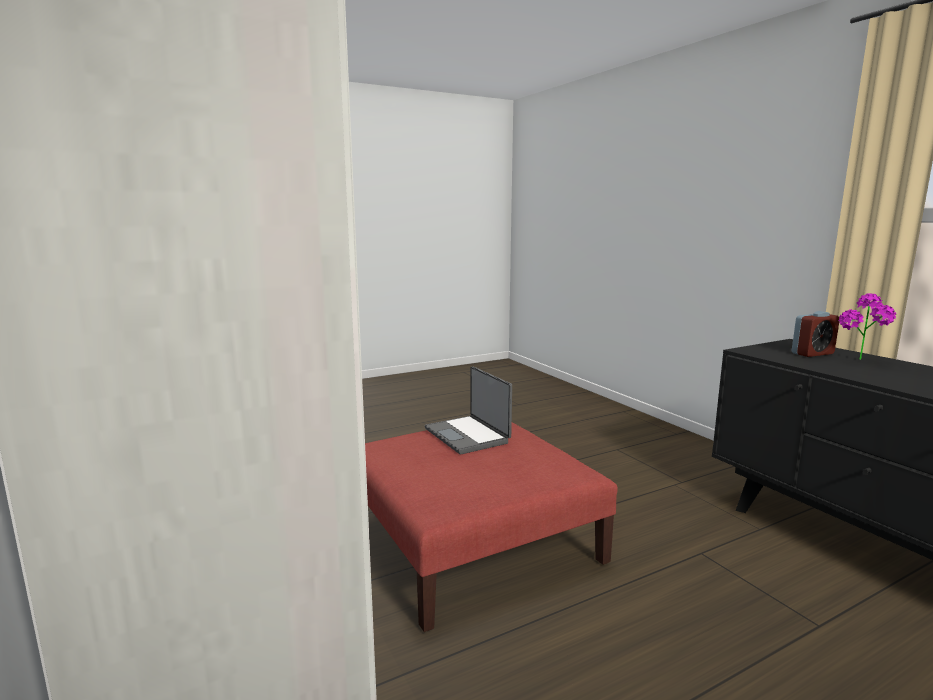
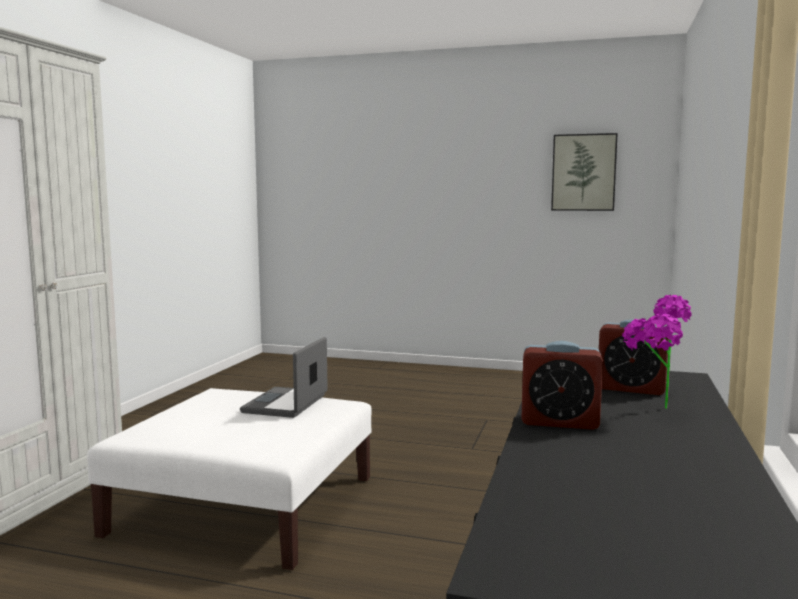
camera: 45 degrees right, 5 degrees down
red ottoman [365,422,618,632] -> white ottoman [87,388,372,570]
none -> alarm clock [521,341,603,430]
none -> picture [551,133,618,211]

